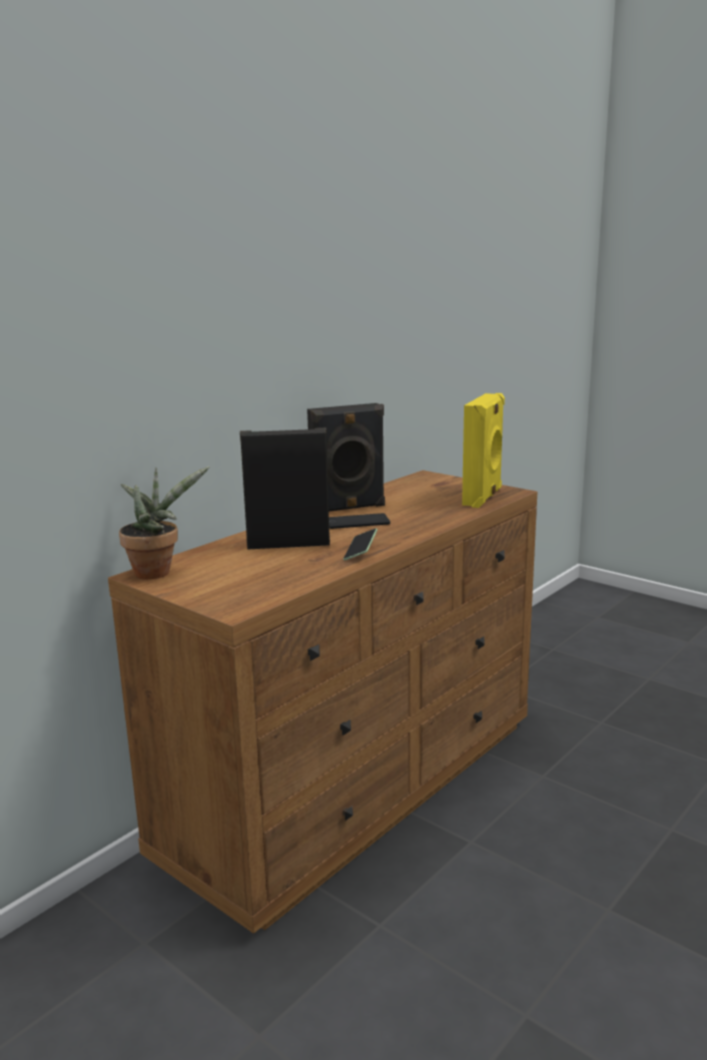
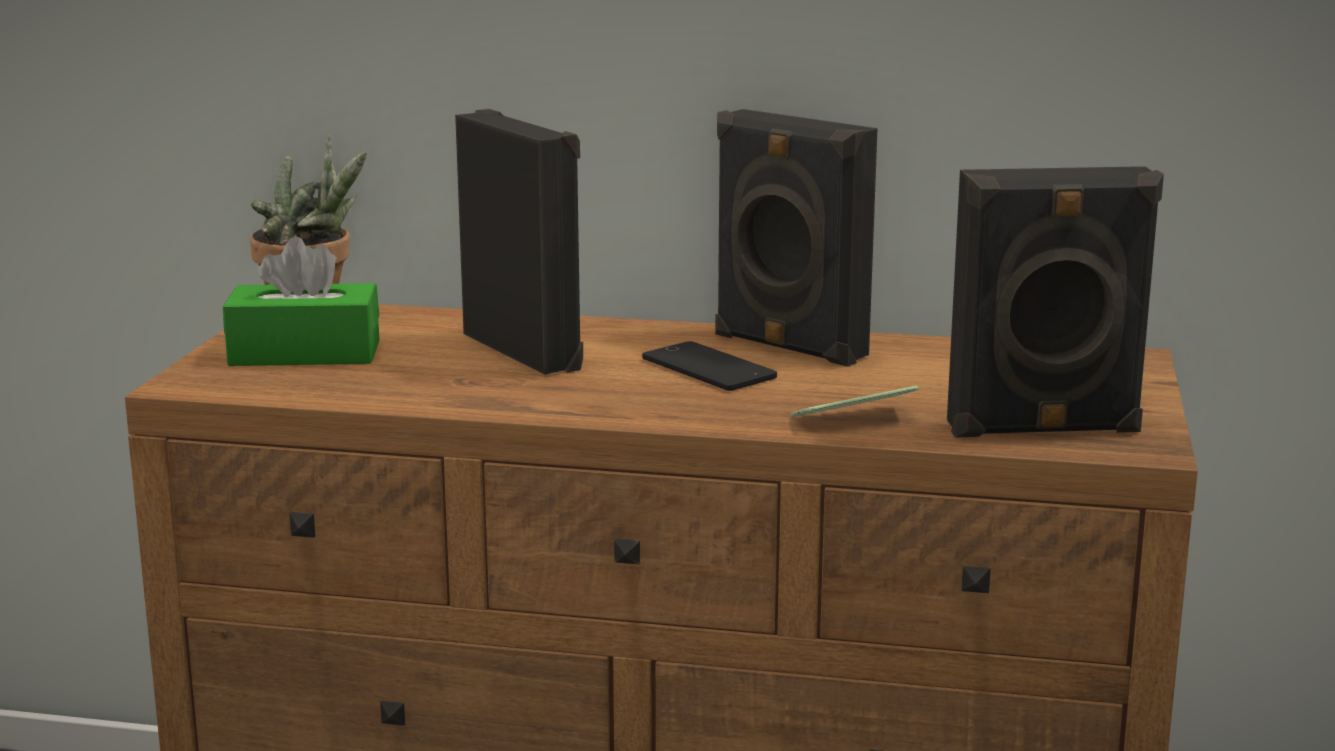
camera: 60 degrees right, 0 degrees up
phone [343,528,378,560] -> phone moved to [791,386,919,417]
yellow speaker [462,393,505,508] -> black speaker [947,166,1164,438]
none -> green tissue box [223,236,379,366]

